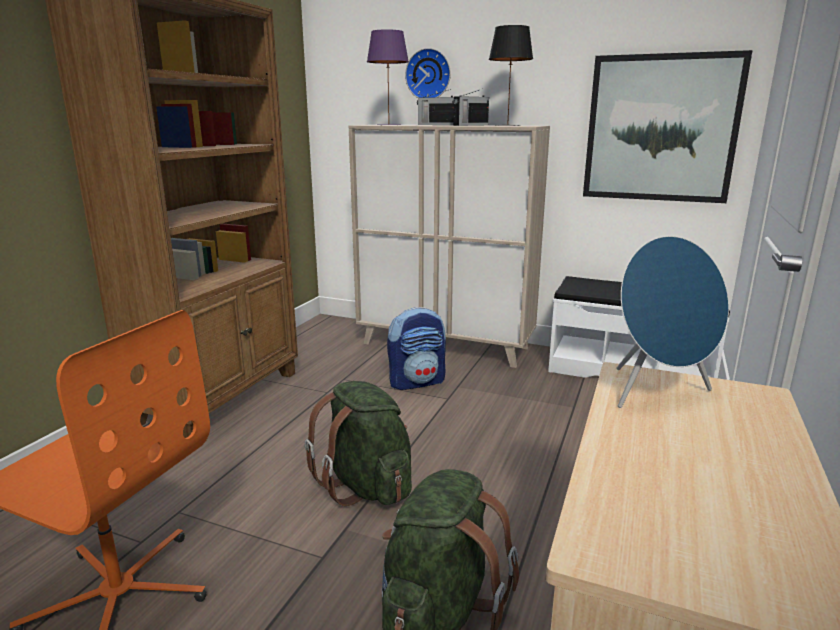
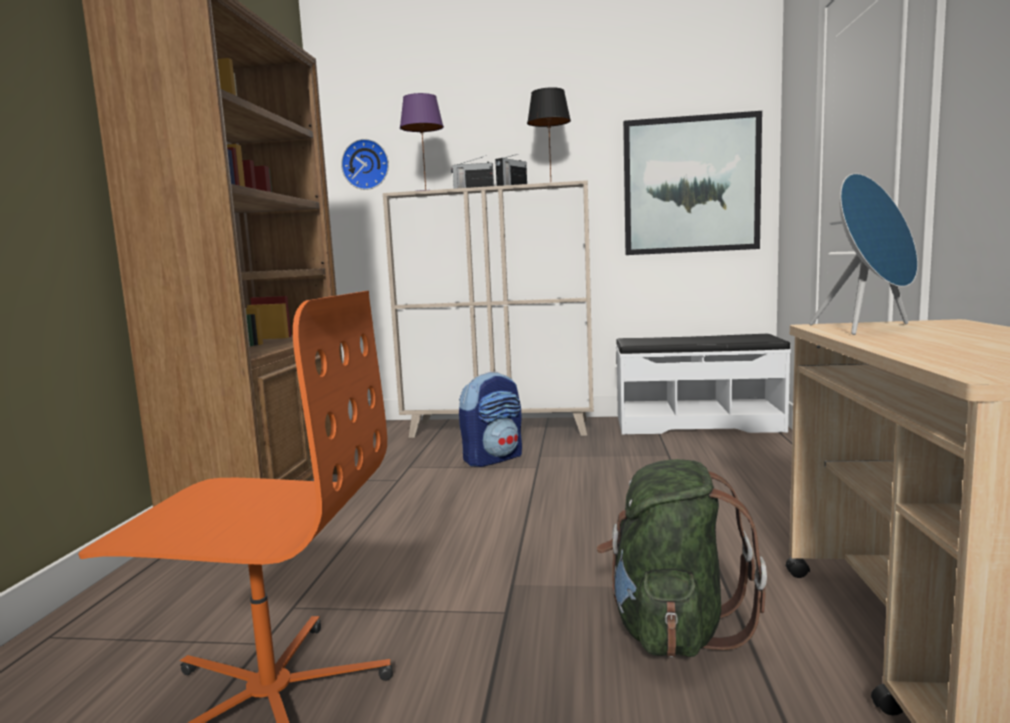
camera: 15 degrees left, 10 degrees down
green backpack [305,381,412,506] -> none
wall clock [405,48,451,98] -> wall clock moved to [341,139,389,190]

